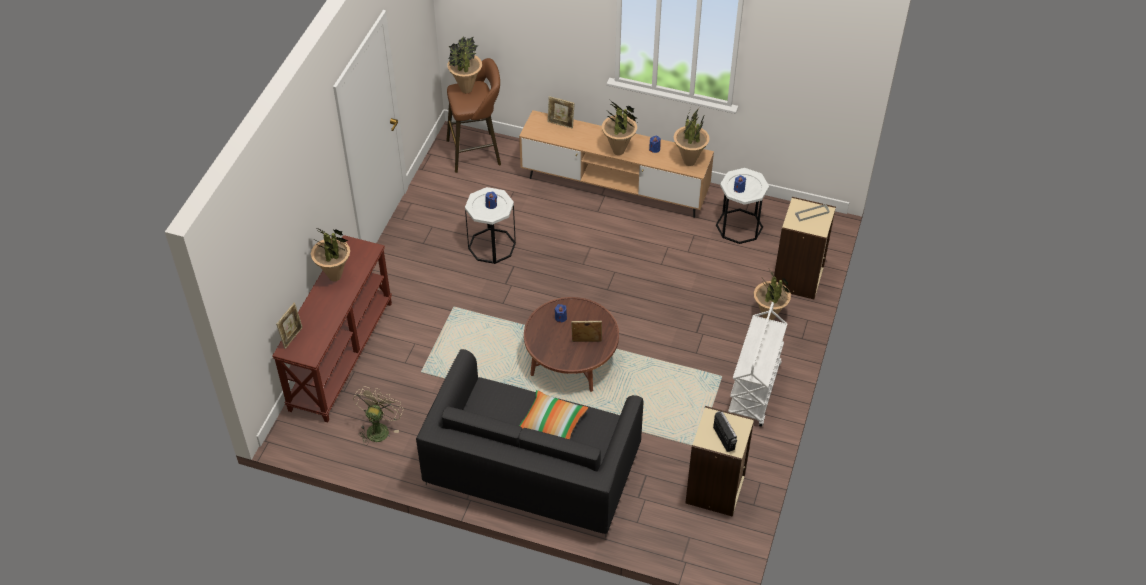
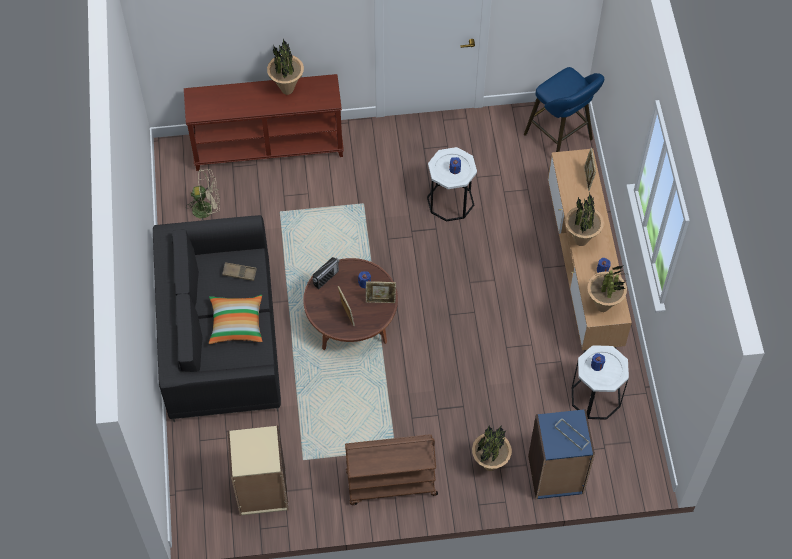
camera: 65 degrees right, 10 degrees up
picture frame [276,302,303,349] -> picture frame moved to [366,281,396,303]
brown stool [446,58,501,173] -> blue stool [524,67,604,152]
potted plant [447,36,482,93] -> none
radio [713,411,737,452] -> radio moved to [312,257,340,289]
white cart [728,302,787,427] -> brown cart [345,434,438,505]
beige bookcase [774,197,836,299] -> blue bookcase [528,409,595,499]
none -> brown tray [222,262,257,281]

